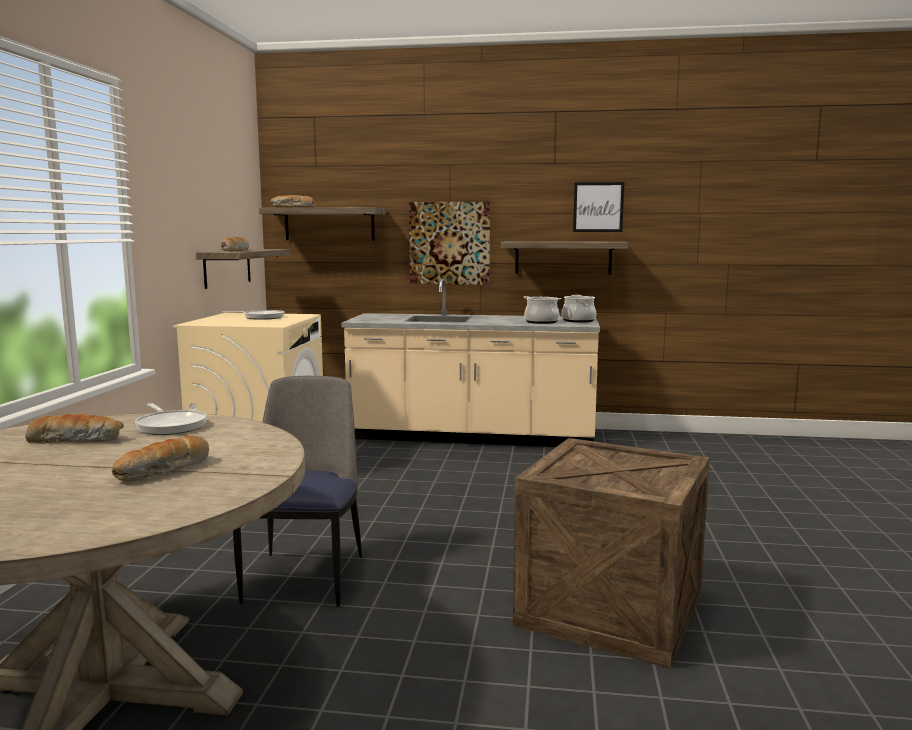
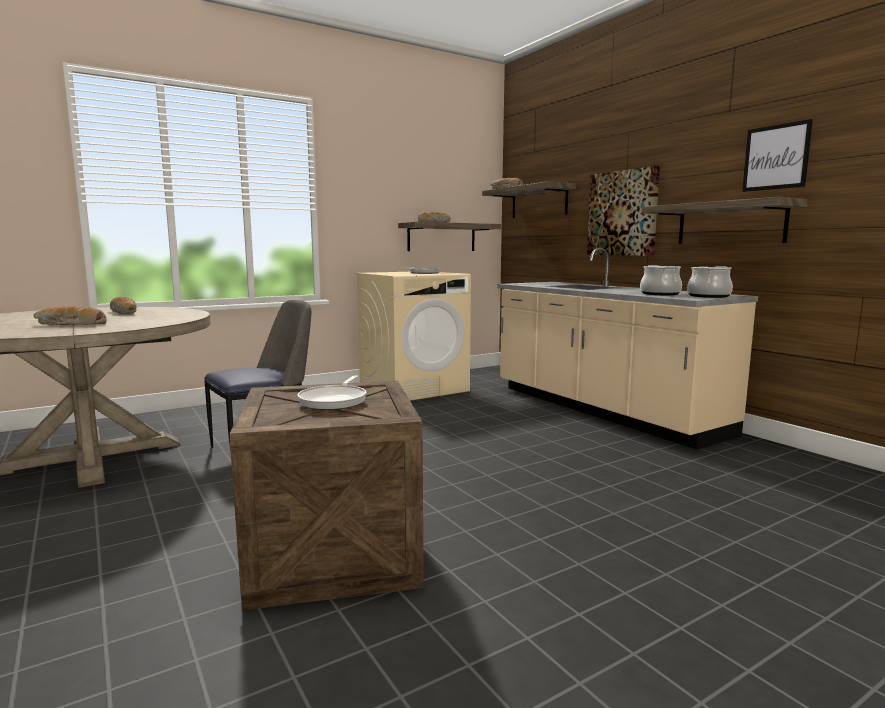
camera: 50 degrees right, 0 degrees up
frying pan [135,403,207,435] -> frying pan moved to [297,376,366,410]

